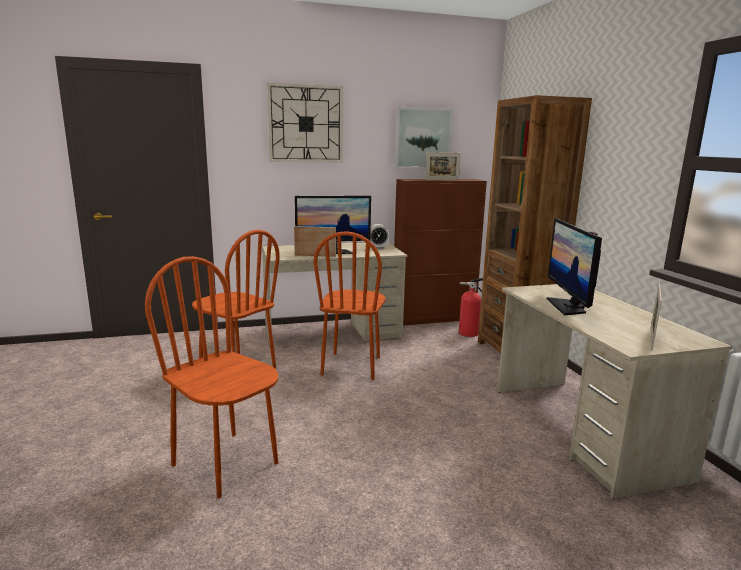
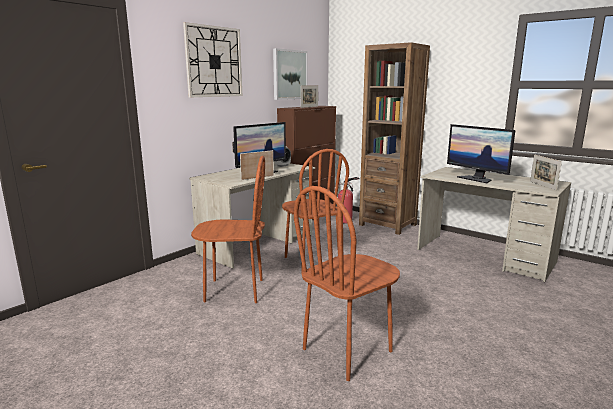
camera: 35 degrees left, 0 degrees up
brown chair [145,256,278,498] -> brown chair turned 45 degrees counterclockwise [294,186,400,381]

